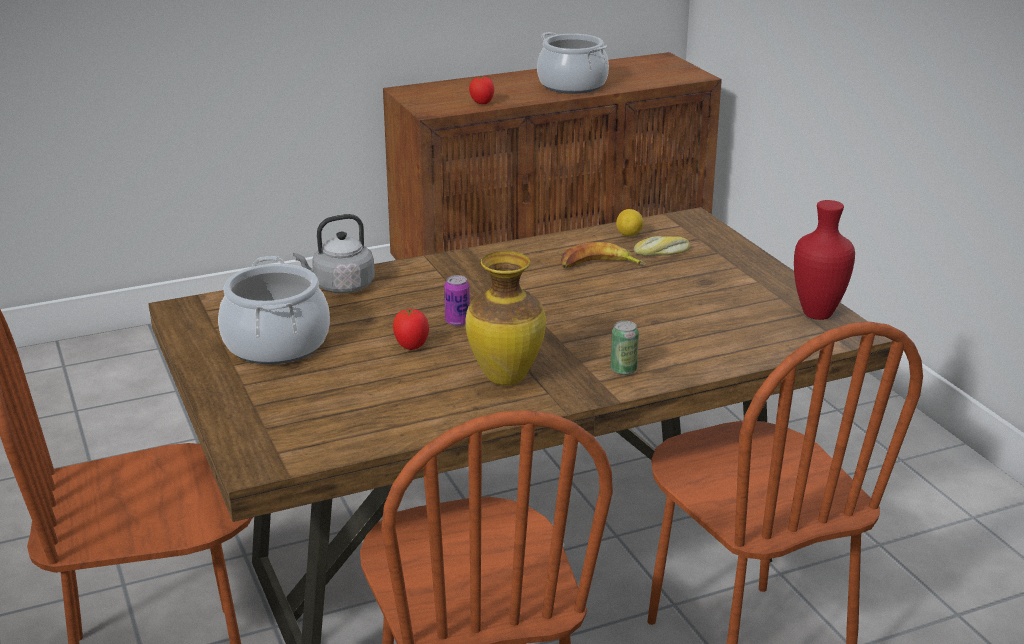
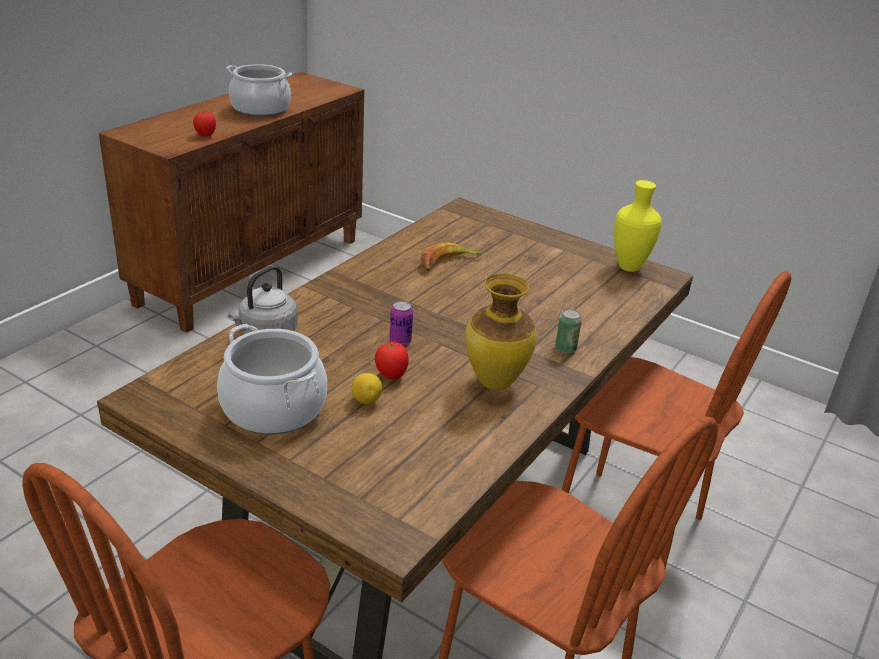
camera: 35 degrees left, 5 degrees up
lemon [616,209,643,236] -> lemon moved to [352,373,383,404]
bread [634,236,691,256] -> none
red vase [794,200,855,320] -> yellow vase [614,180,662,272]

